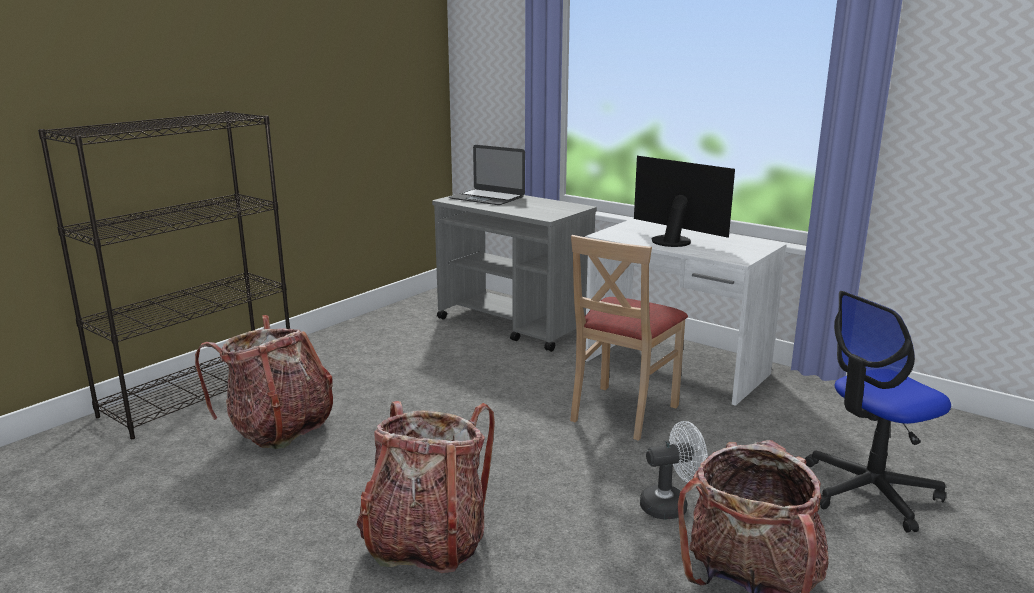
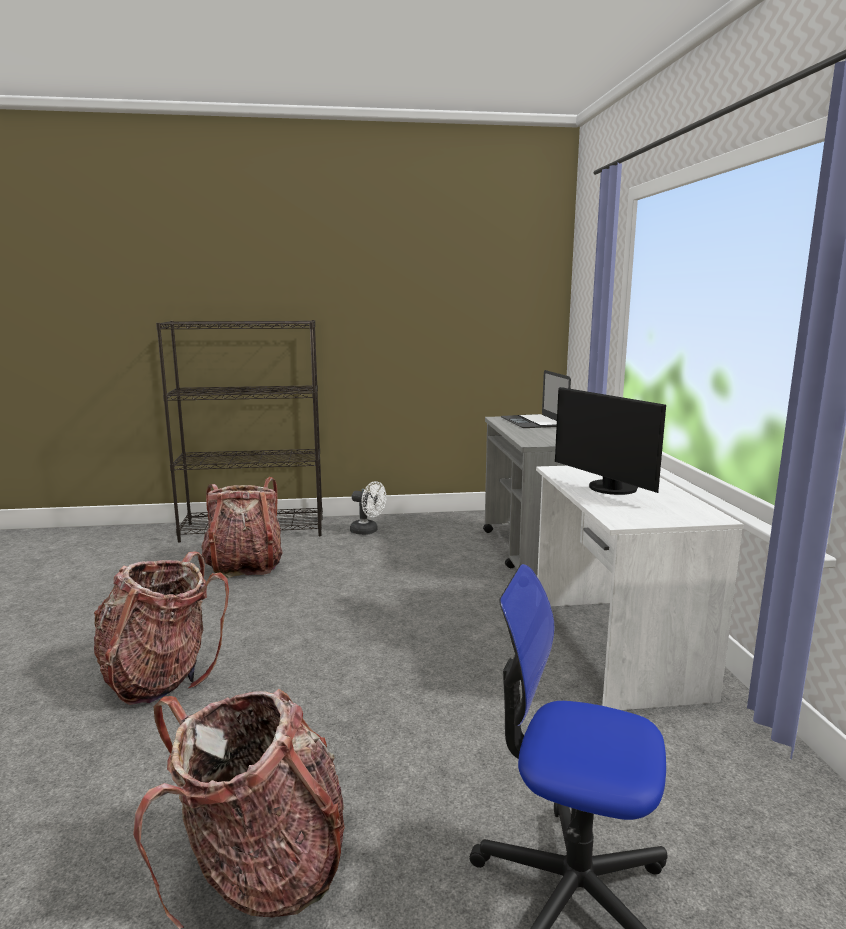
camera: 45 degrees right, 5 degrees down
beige chair [570,235,688,441] -> none
monitor [634,156,735,247] -> monitor turned 150 degrees clockwise [555,387,666,495]
white fan [640,421,708,520] -> white fan moved to [350,481,386,535]

